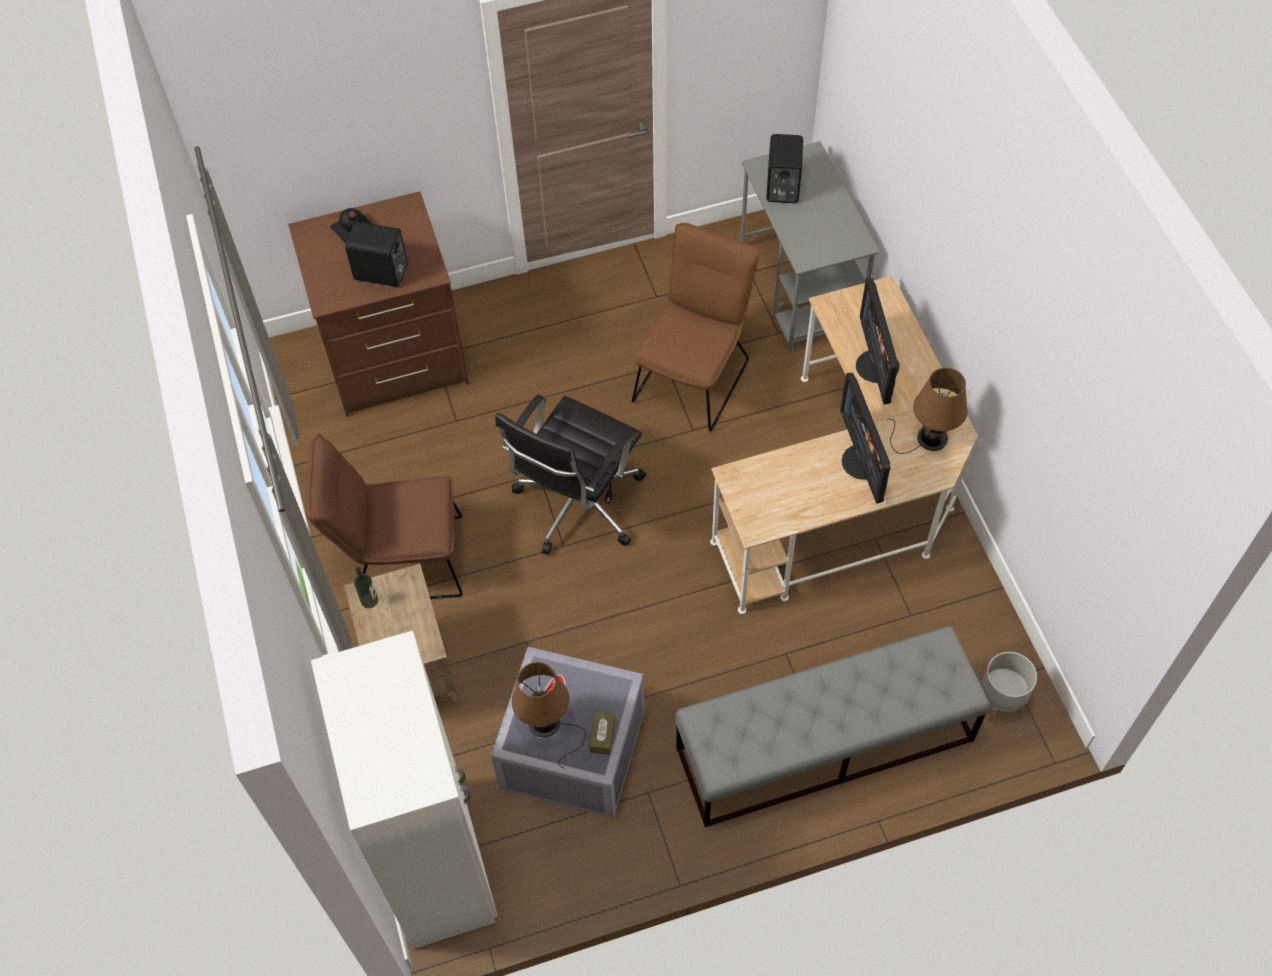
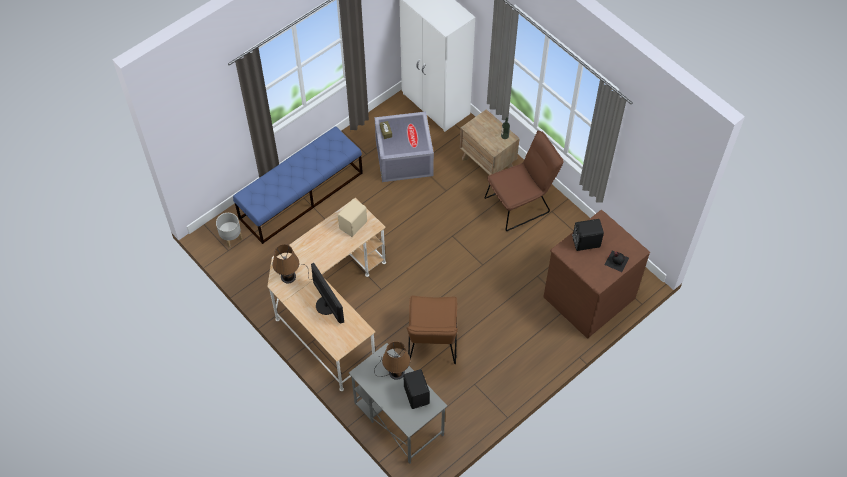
camera: 155 degrees right, 0 degrees up
black office chair [495,394,646,555] -> none
brown table lamp [512,662,586,768] -> brown table lamp moved to [374,341,410,380]
grey bench [675,626,990,827] -> blue bench [233,126,363,244]
monitor [840,373,890,504] -> none
none -> beige speaker [338,199,367,237]

